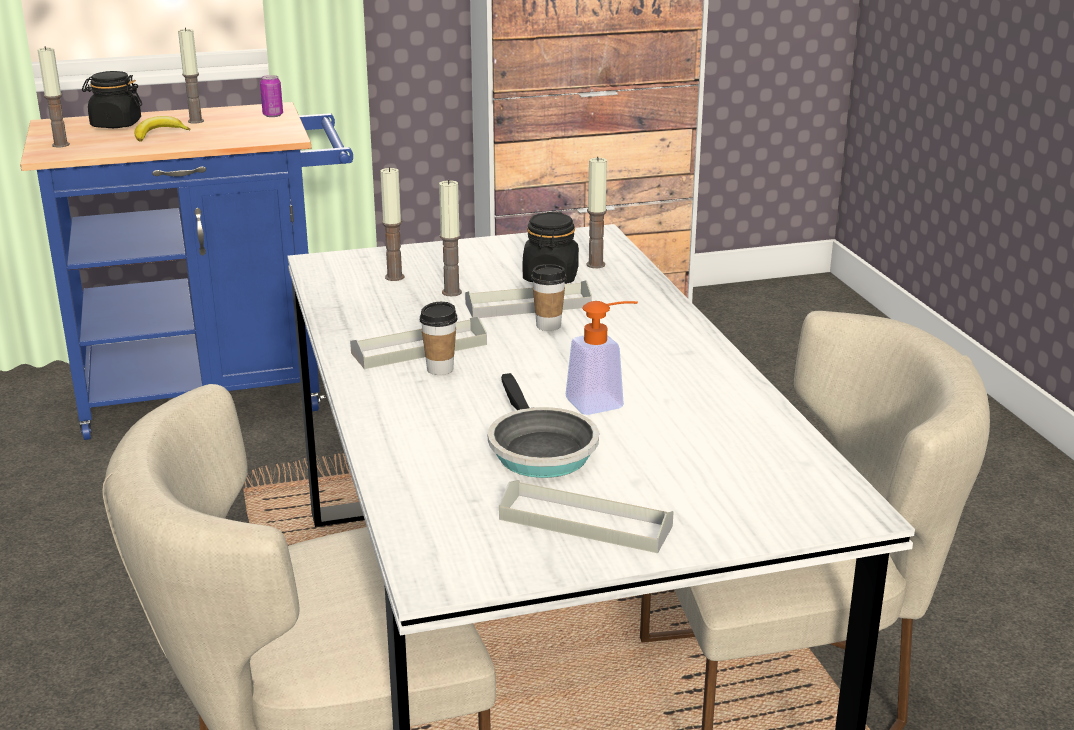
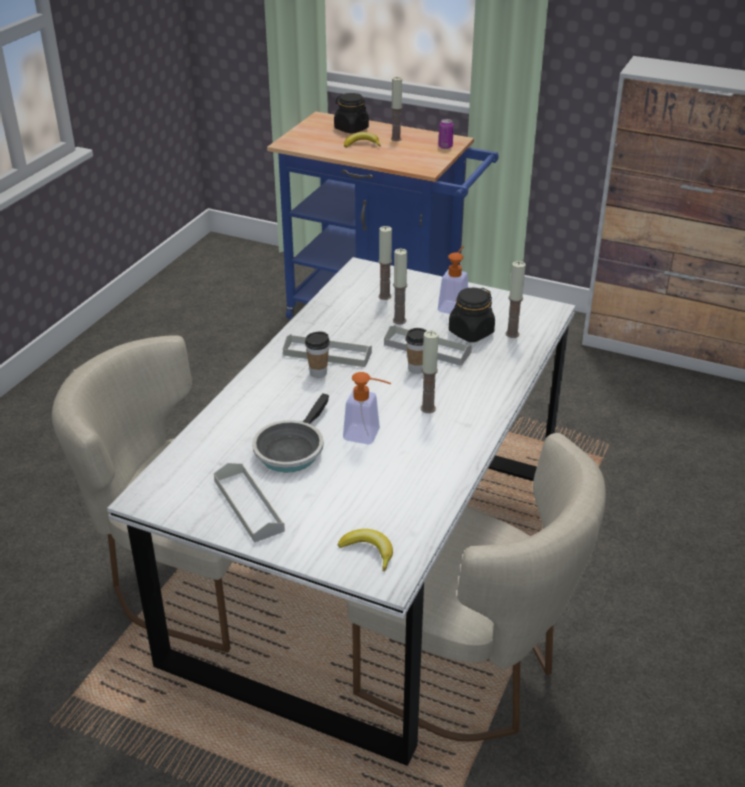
camera: 40 degrees right, 10 degrees up
candle [38,46,70,148] -> candle moved to [421,331,439,413]
none -> banana [338,529,393,572]
none -> soap dispenser [438,246,468,314]

